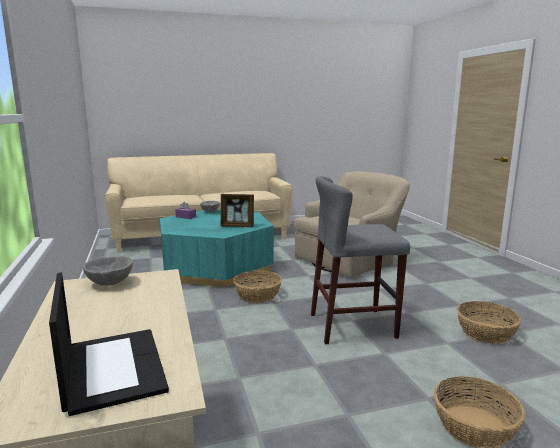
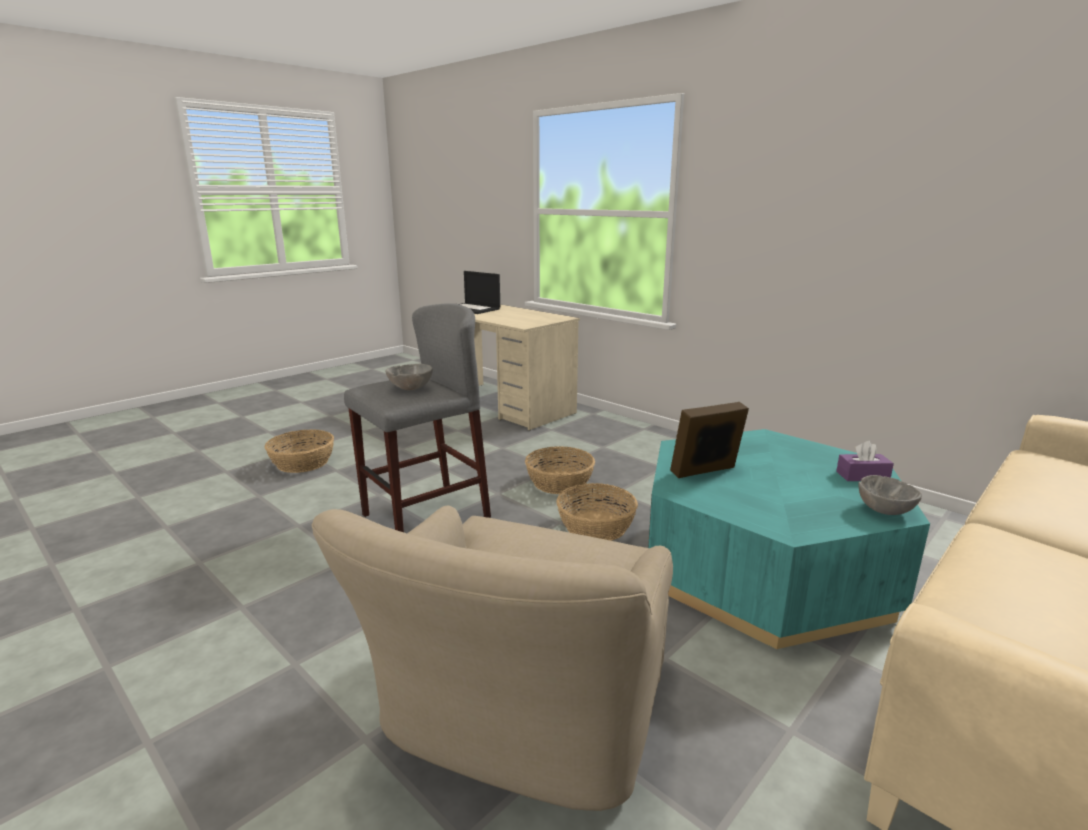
camera: 150 degrees right, 5 degrees up
grey bowl [83,256,133,285] -> grey bowl moved to [386,364,433,390]
basket [457,301,521,344] -> basket moved to [525,446,595,494]

